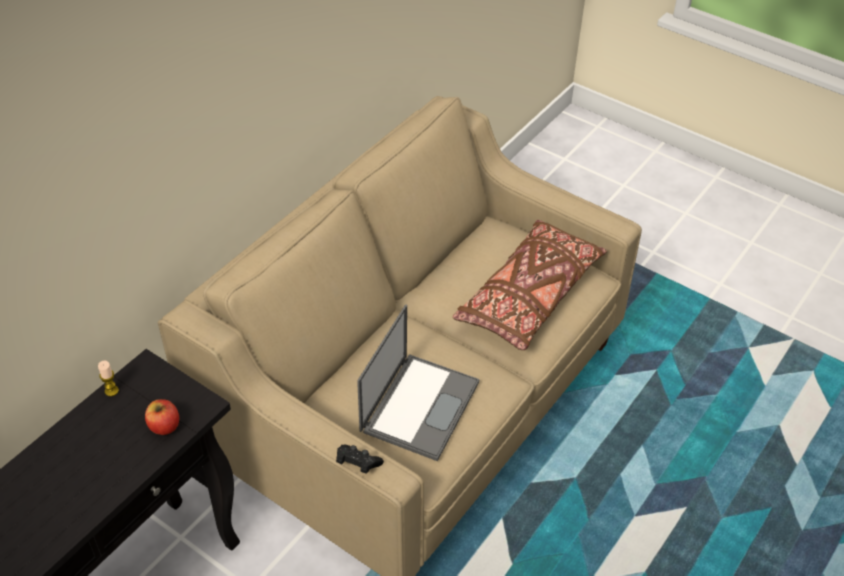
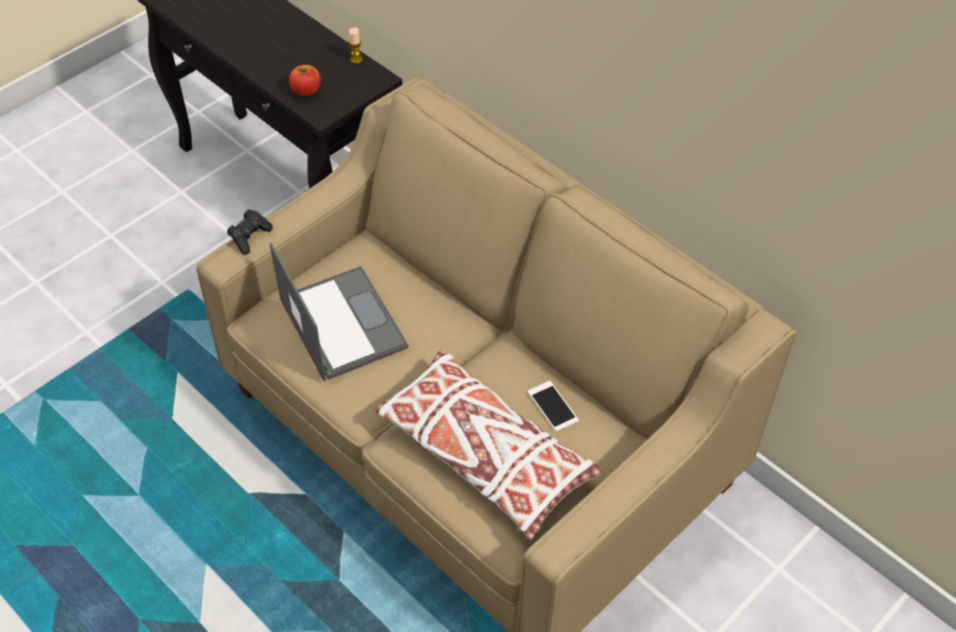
camera: 100 degrees right, 5 degrees up
laptop [357,305,479,461] -> laptop turned 150 degrees counterclockwise [270,242,409,381]
brown pillow [453,220,607,350] -> white pillow [375,351,602,540]
none -> phone [528,381,579,432]

